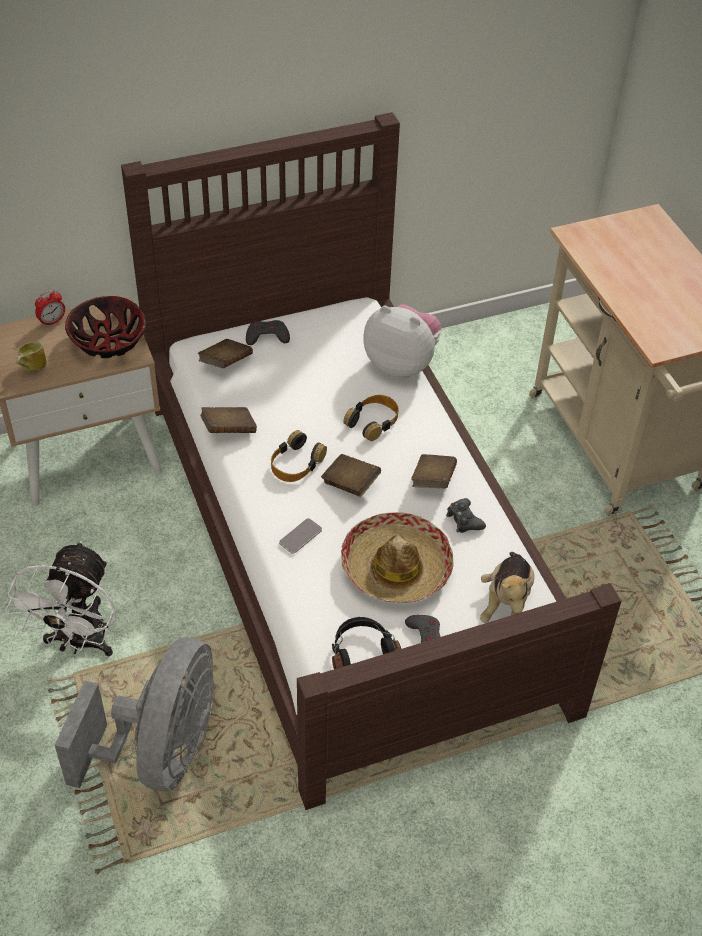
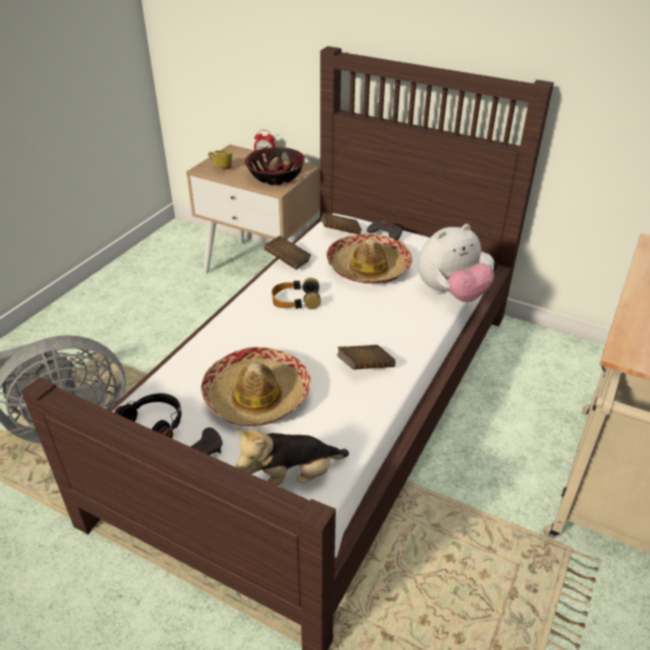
camera: 50 degrees right, 10 degrees down
white fan [5,541,116,656] -> none
phone [279,518,322,554] -> none
brown book [321,454,381,497] -> none
headphones [343,395,399,441] -> none
plush toy [363,304,442,378] -> plush toy turned 75 degrees clockwise [418,224,494,302]
black game controller [446,498,486,533] -> none
none -> hat [326,233,412,284]

